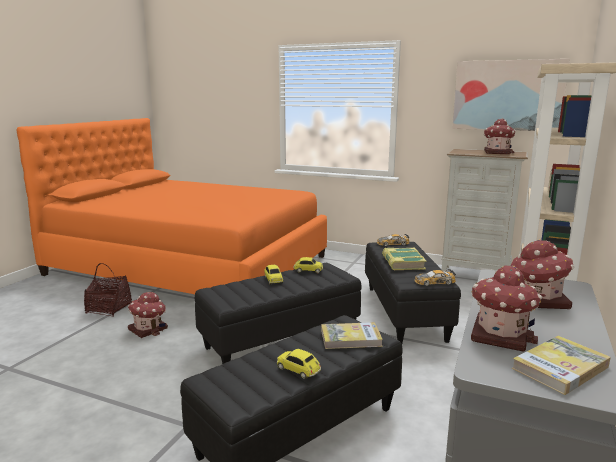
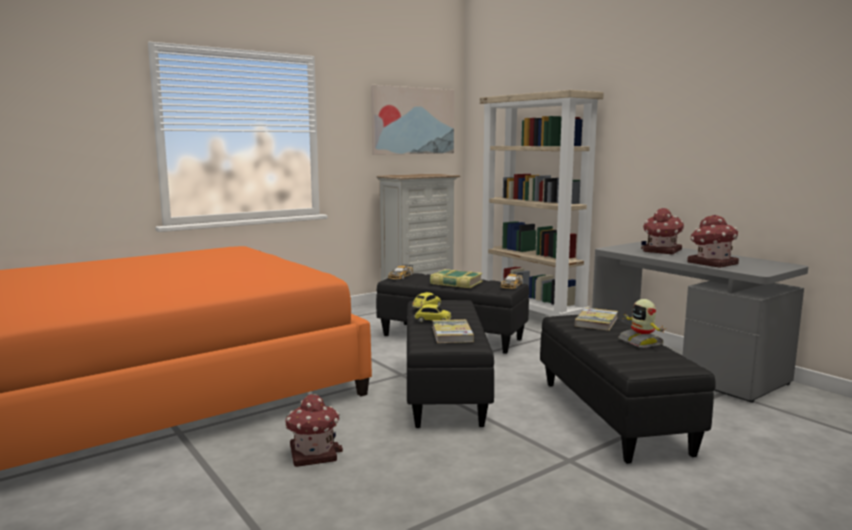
camera: 60 degrees left, 5 degrees down
basket [84,263,132,317] -> none
toy car [277,349,321,379] -> toy robot [618,299,664,348]
toy house [484,119,516,154] -> none
book [512,336,611,395] -> book moved to [432,319,474,343]

